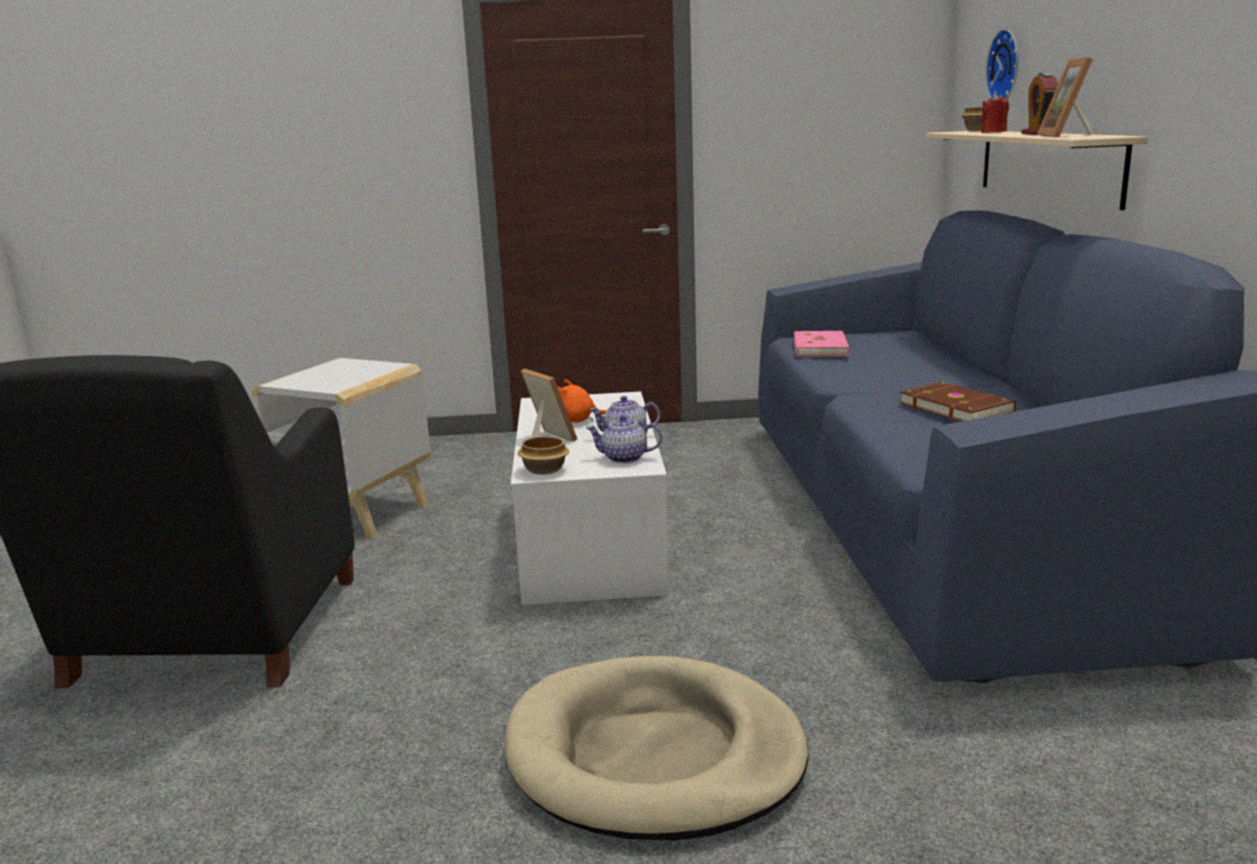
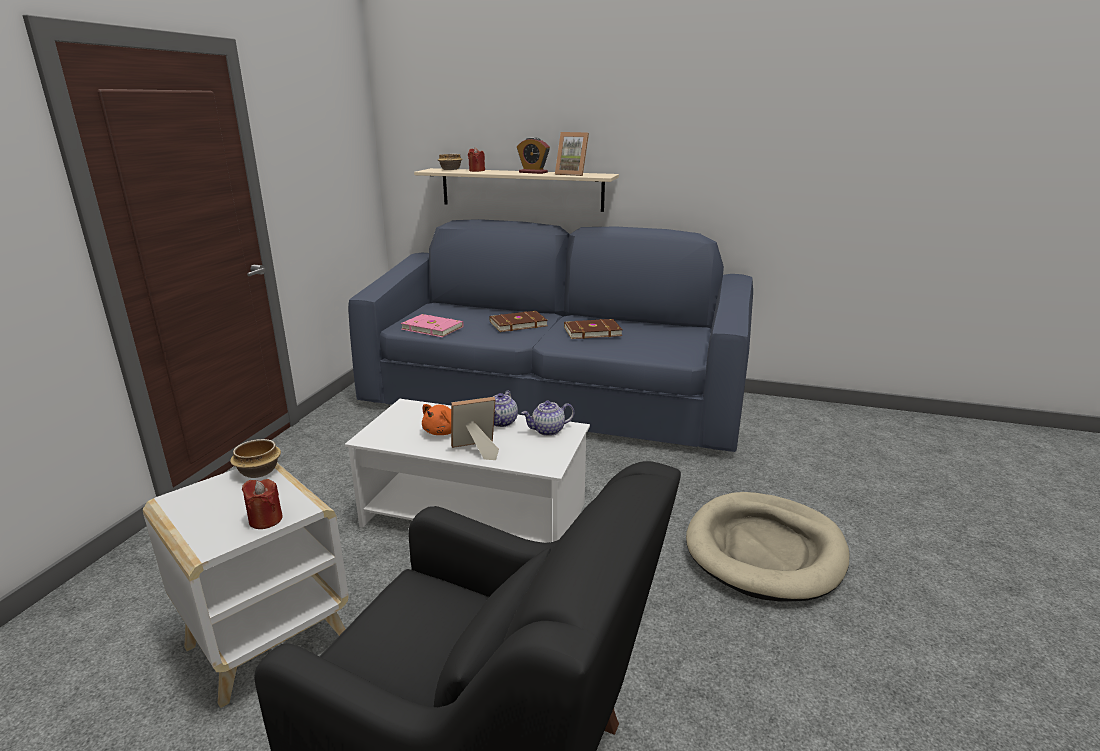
camera: 70 degrees left, 5 degrees up
bowl [517,436,569,475] -> bowl moved to [230,439,281,478]
teapot [586,415,662,463] -> teapot turned 45 degrees clockwise [522,401,574,436]
wall clock [985,29,1018,99] -> none
none -> red candle [242,479,283,529]
none -> brown book [489,311,548,332]

